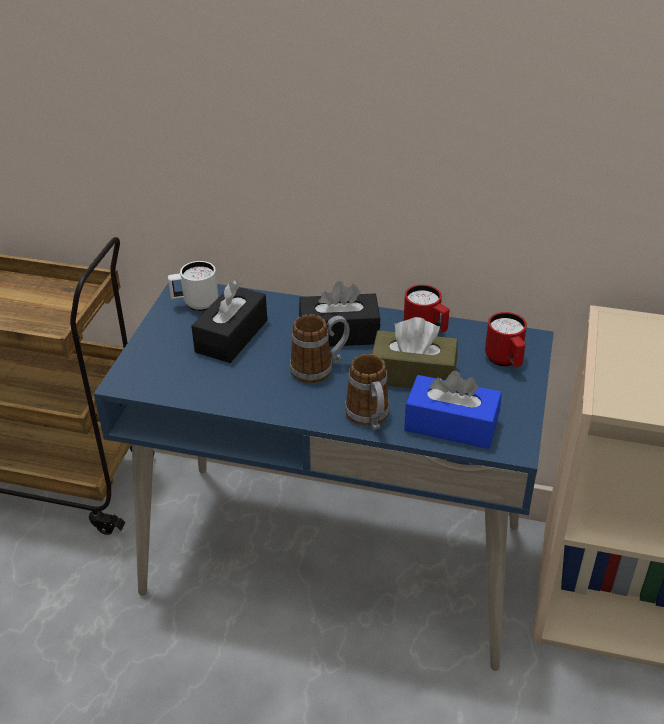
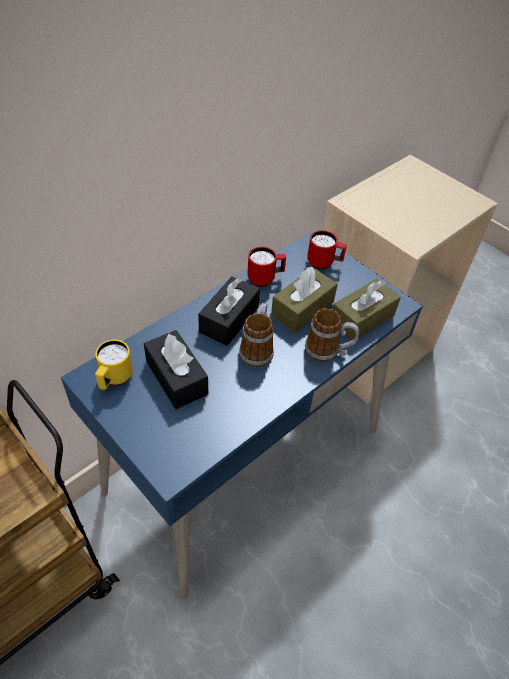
camera: 60 degrees left, 10 degrees up
white mug [168,261,218,311] -> yellow mug [95,339,133,390]
blue tissue box [404,371,502,449] -> brown tissue box [333,279,401,341]

